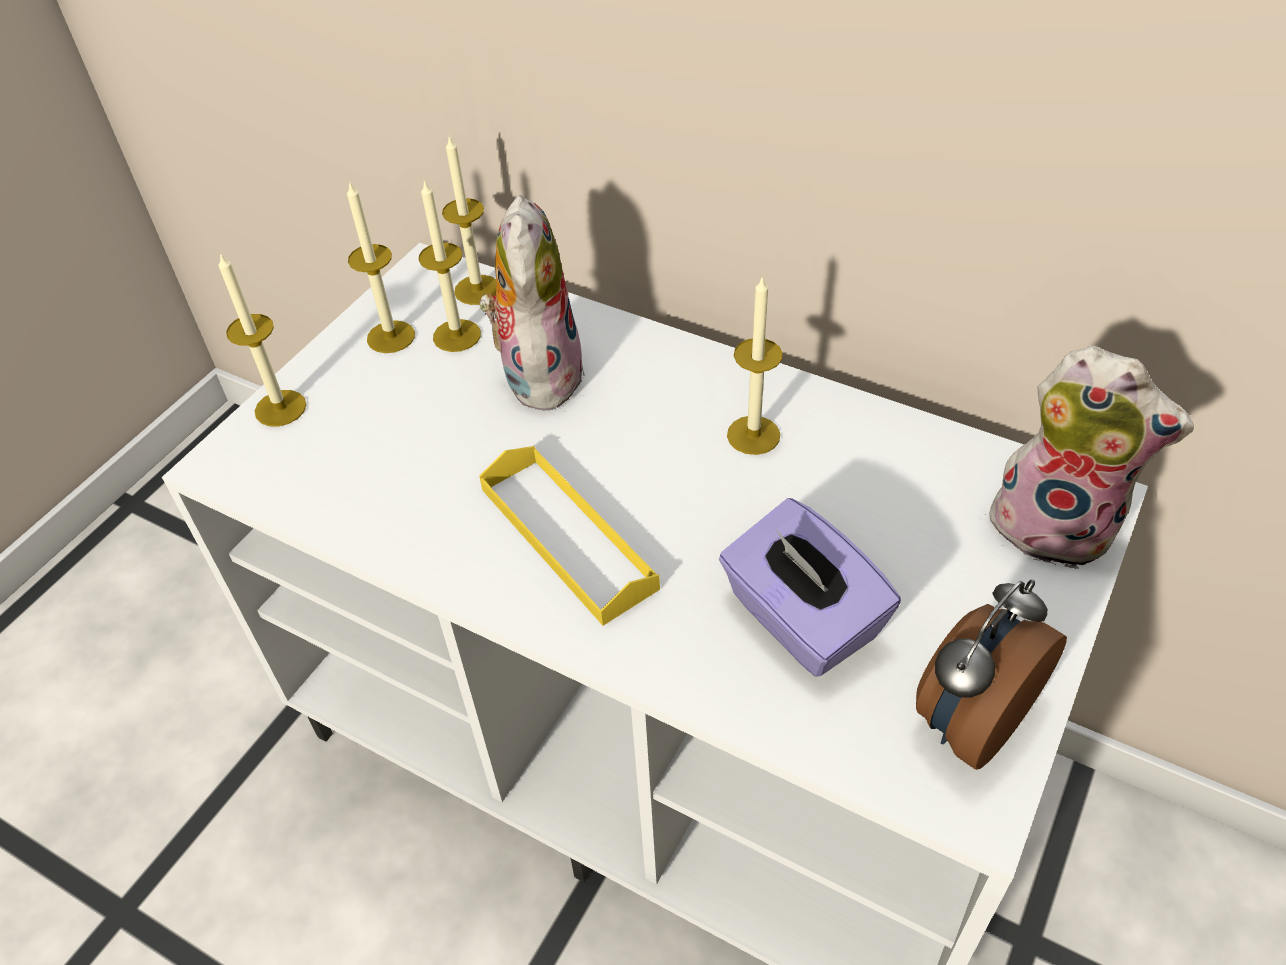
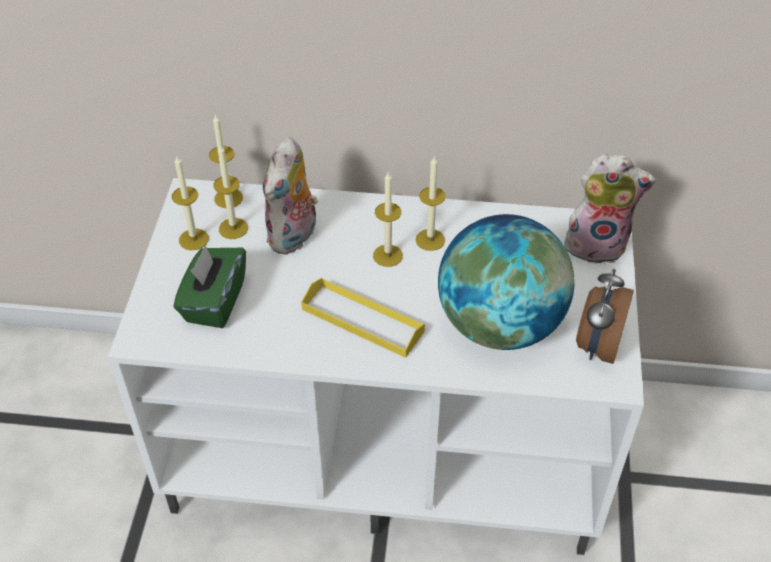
camera: 25 degrees left, 0 degrees up
candle [219,252,306,426] -> candle moved to [373,171,403,267]
plush toy [479,195,584,412] -> plush toy turned 135 degrees counterclockwise [263,137,318,255]
purple tissue box [719,498,901,677] -> globe [438,214,574,350]
none -> green tissue box [173,245,246,328]

